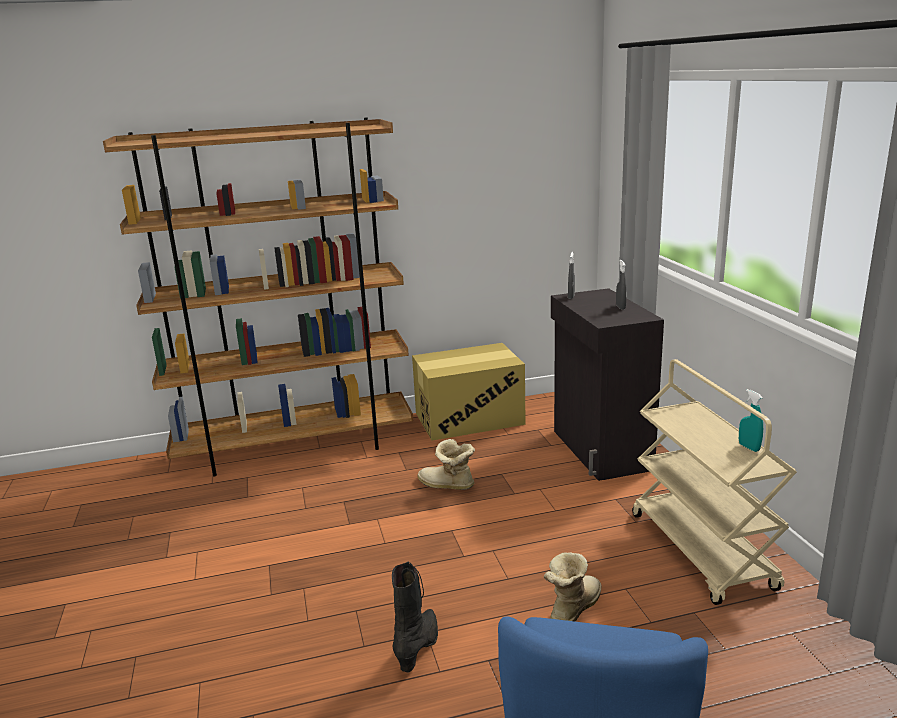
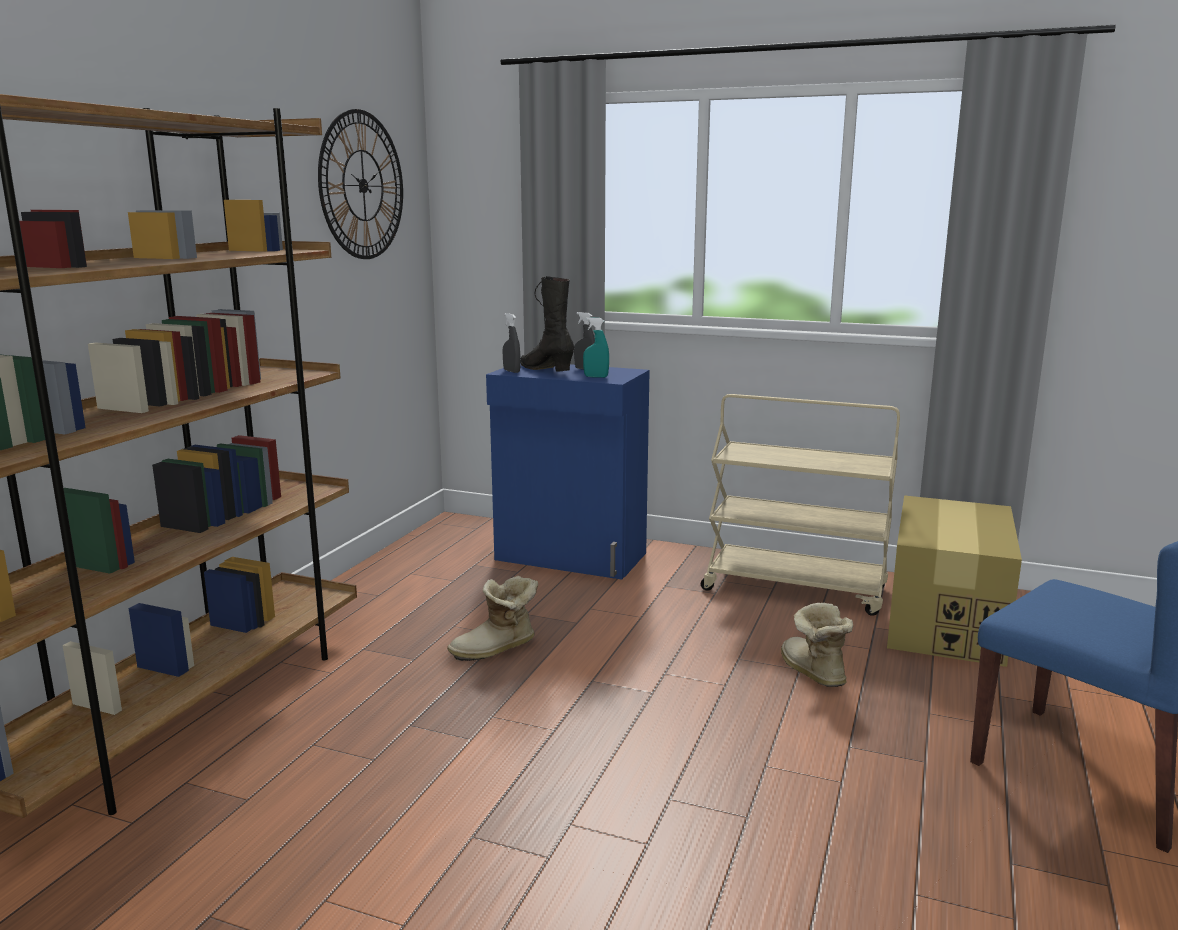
camera: 55 degrees left, 5 degrees down
black boot [392,561,438,673] -> black boot moved to [521,276,574,372]
cardboard box [412,343,526,441] -> cardboard box moved to [887,495,1022,667]
black cabinet [551,288,664,481] -> blue cabinet [486,364,650,580]
turquoise spray bottle [739,389,763,452] -> turquoise spray bottle moved to [583,317,609,378]
none -> wall clock [318,109,403,259]

